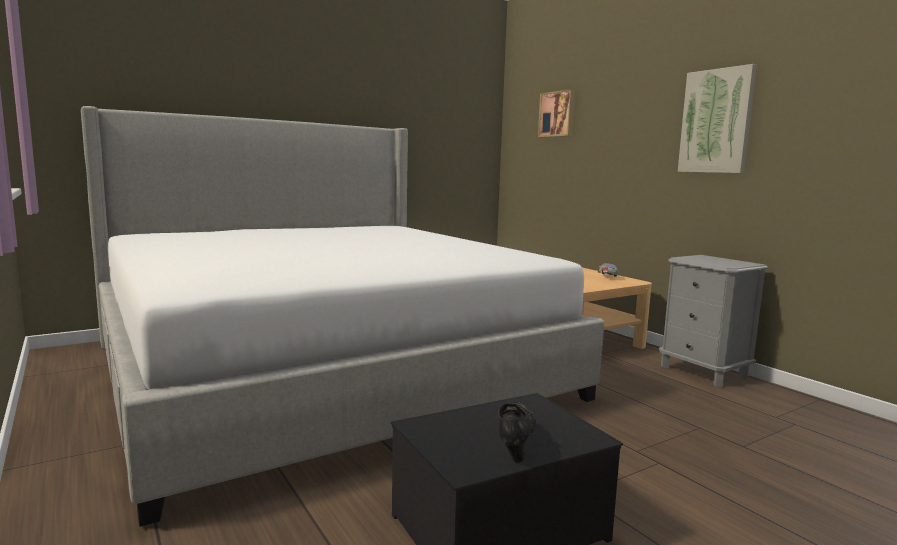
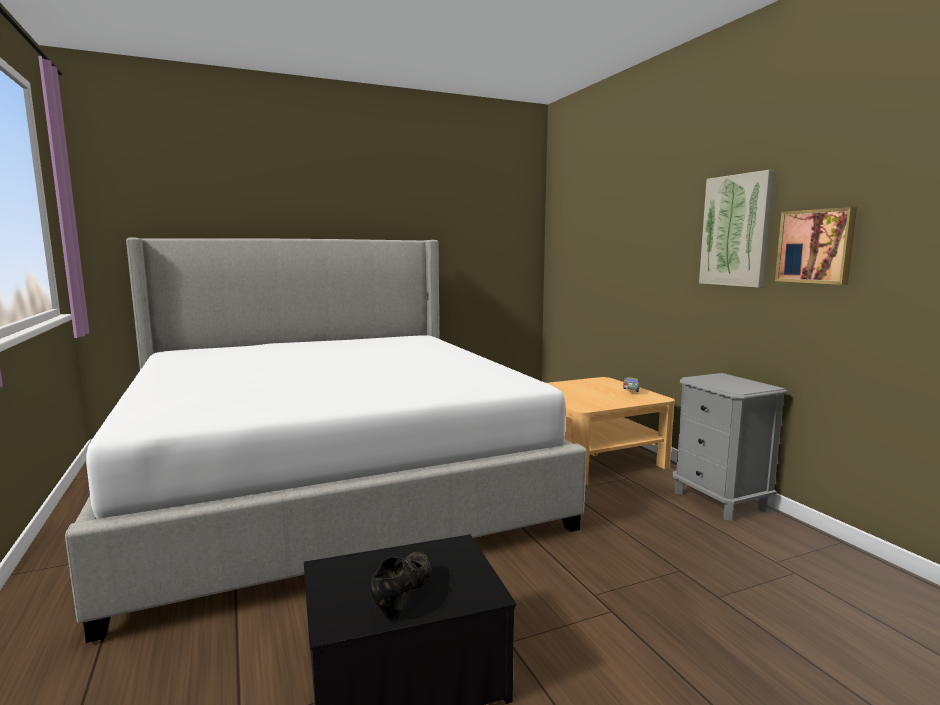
camera: 10 degrees right, 0 degrees up
picture [538,89,575,137] -> picture moved to [775,207,857,285]

